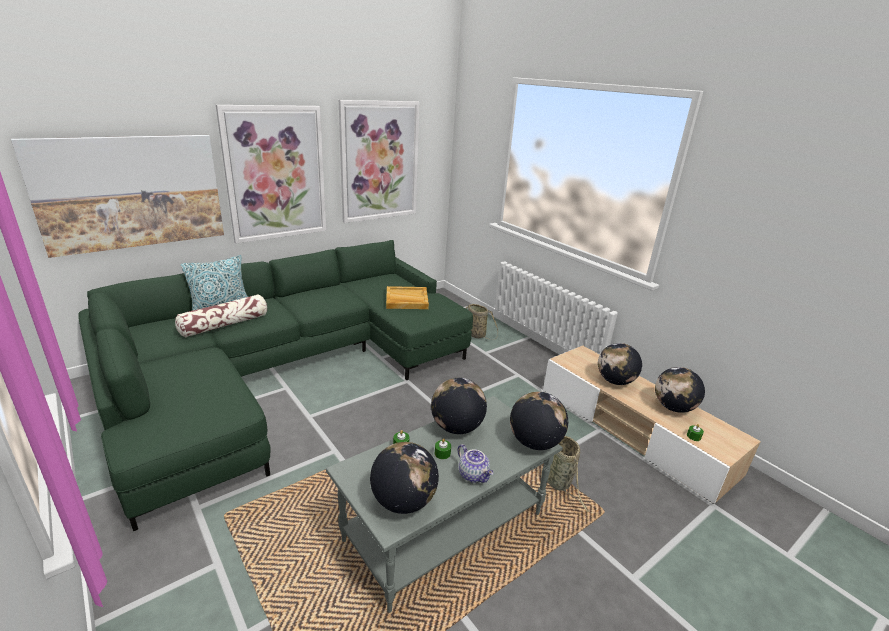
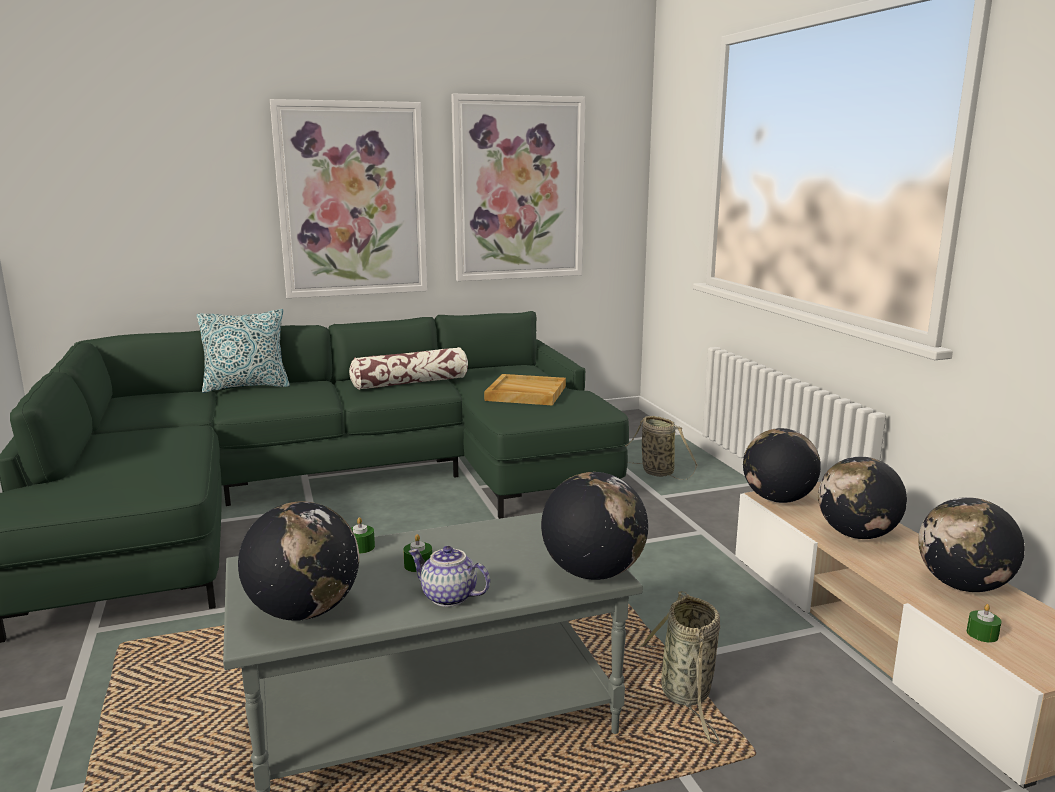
camera: 20 degrees right, 10 degrees down
picture [11,135,224,258] -> none
pillow [175,294,267,337] -> pillow moved to [349,347,468,390]
globe [431,378,487,434] -> globe moved to [743,428,821,503]
teapot [458,444,493,483] -> teapot turned 135 degrees clockwise [408,546,490,607]

